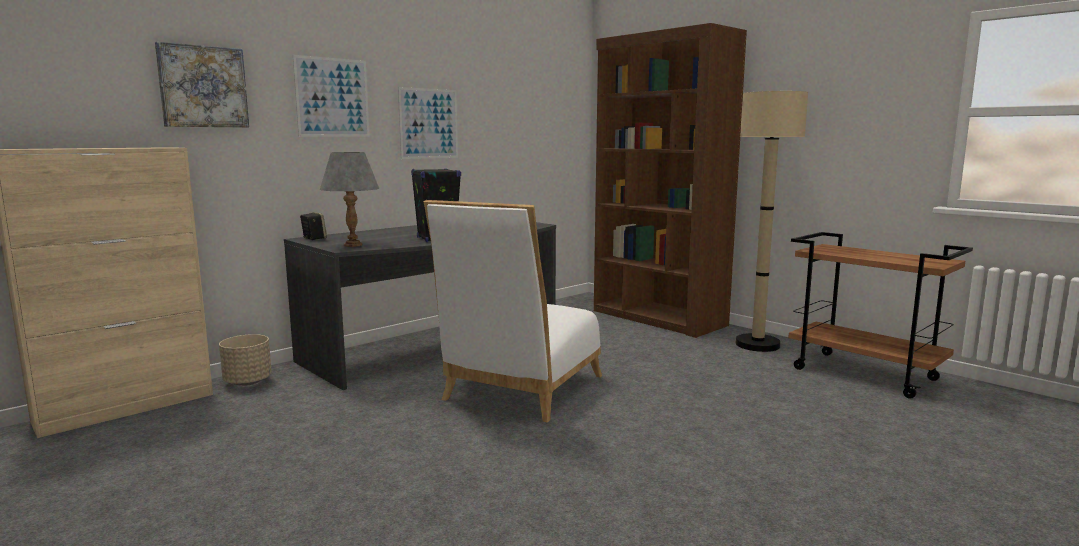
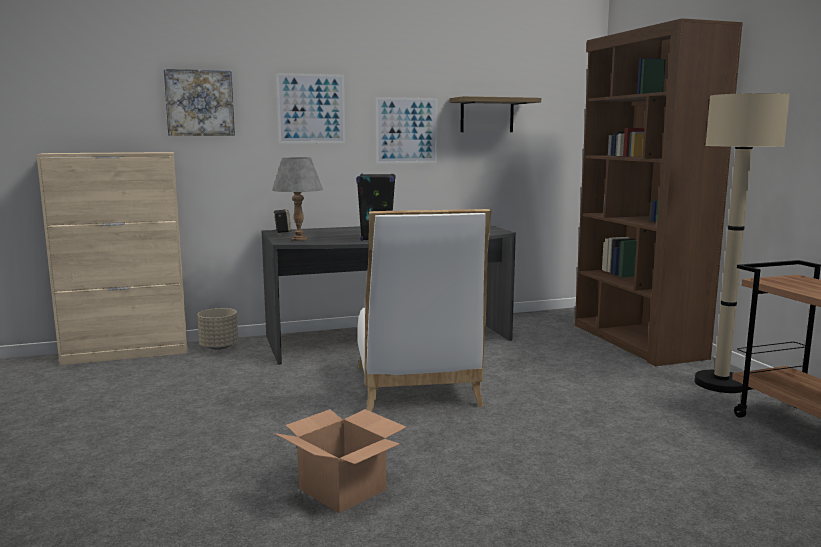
camera: 25 degrees right, 0 degrees up
white chair [424,200,602,422] -> white chair turned 60 degrees counterclockwise [357,209,491,412]
none -> cardboard box [274,409,406,513]
none -> shelf [449,96,541,132]

